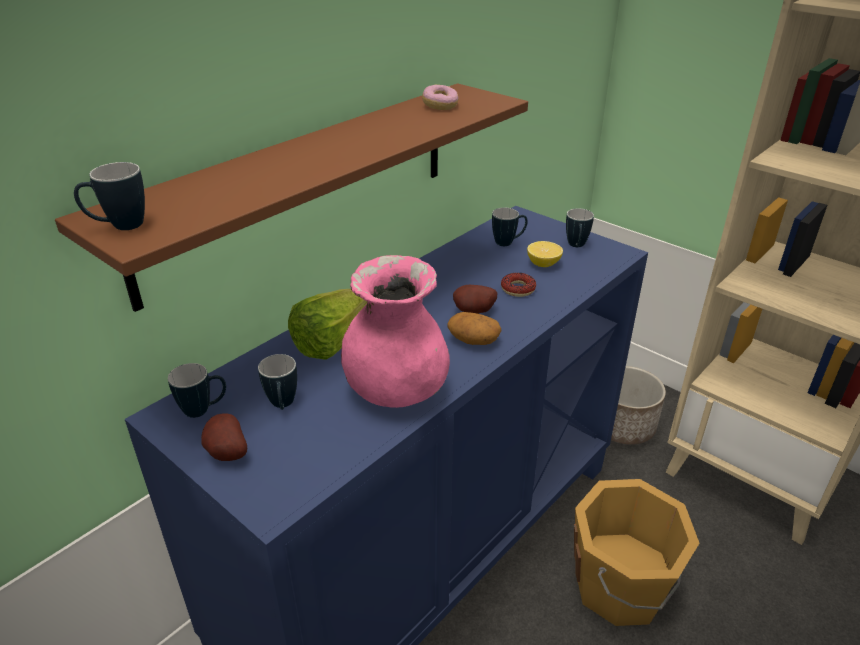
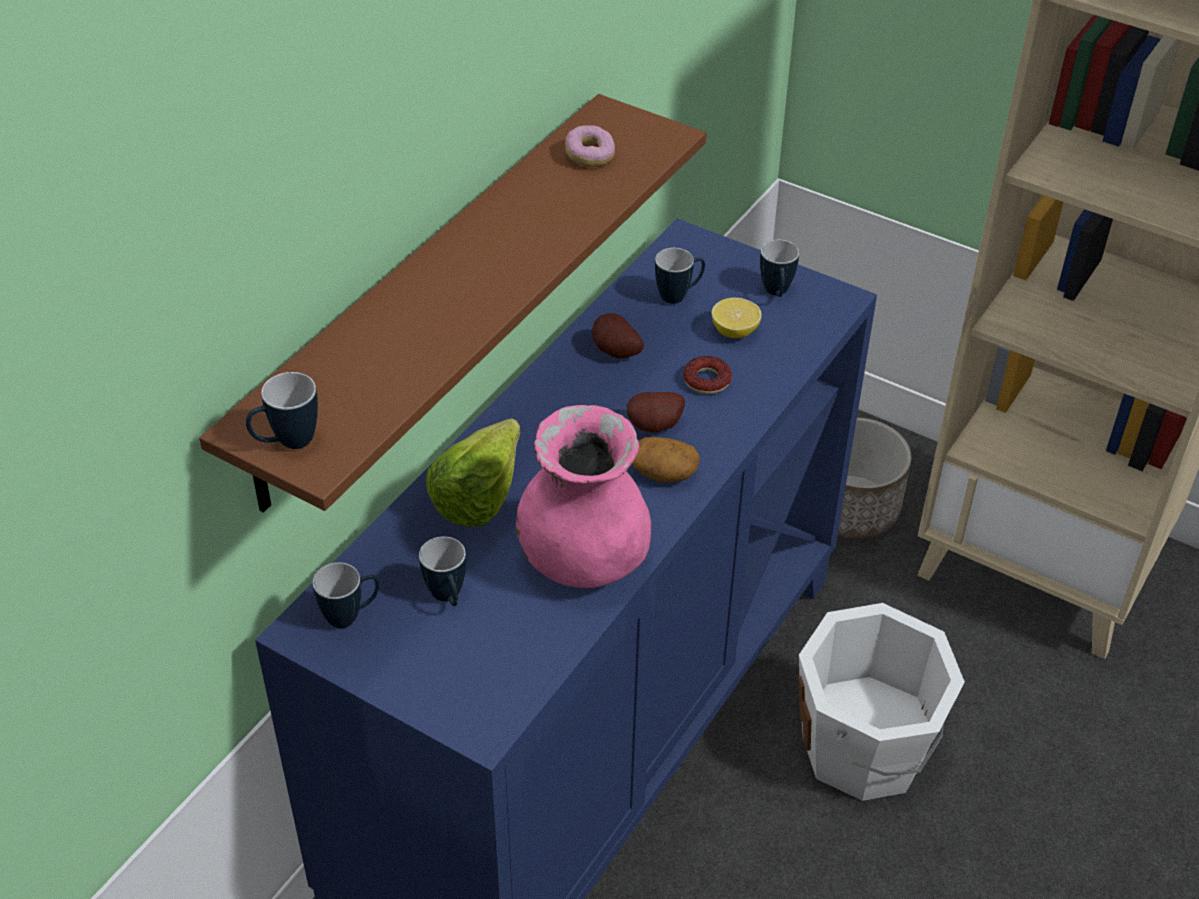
camera: 10 degrees left, 10 degrees up
potato [201,413,247,461] -> potato moved to [592,313,644,359]
orange bucket [574,479,699,626] -> white bucket [798,603,965,801]

